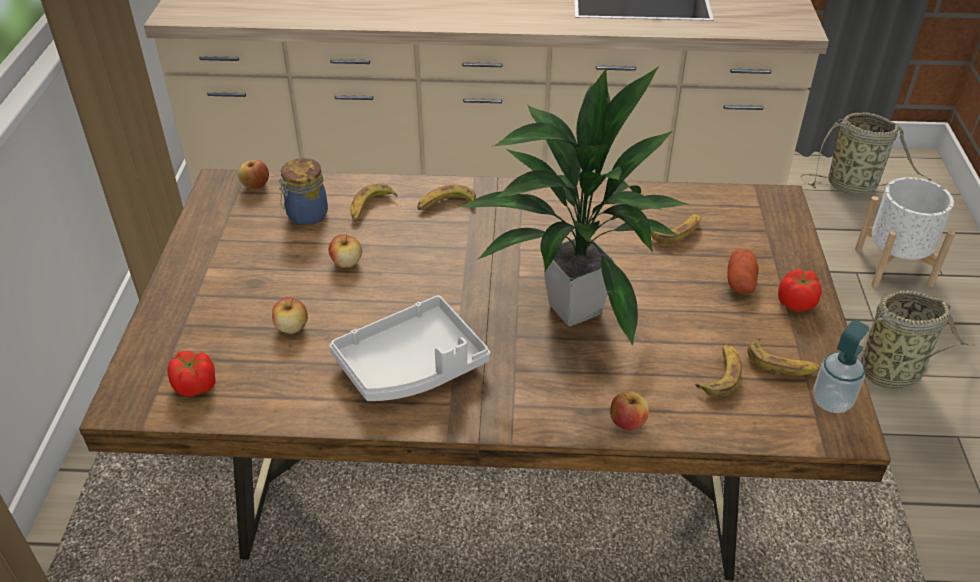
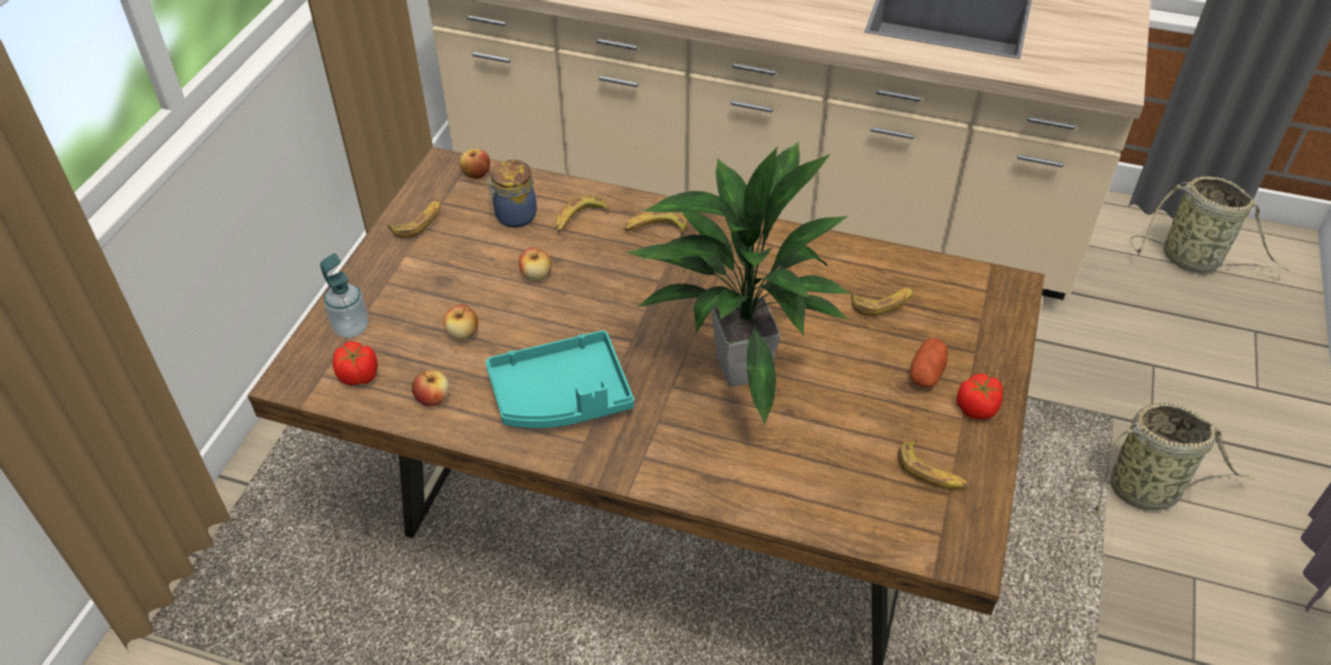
camera: 15 degrees right, 5 degrees up
grey tray [329,295,490,401] -> turquoise tray [486,330,634,428]
apple [610,391,649,431] -> apple moved to [411,370,449,407]
banana [695,345,742,397] -> banana moved to [388,200,440,238]
soap dispenser [813,320,869,413] -> soap dispenser moved to [320,253,369,338]
white planter [855,177,955,287] -> none

